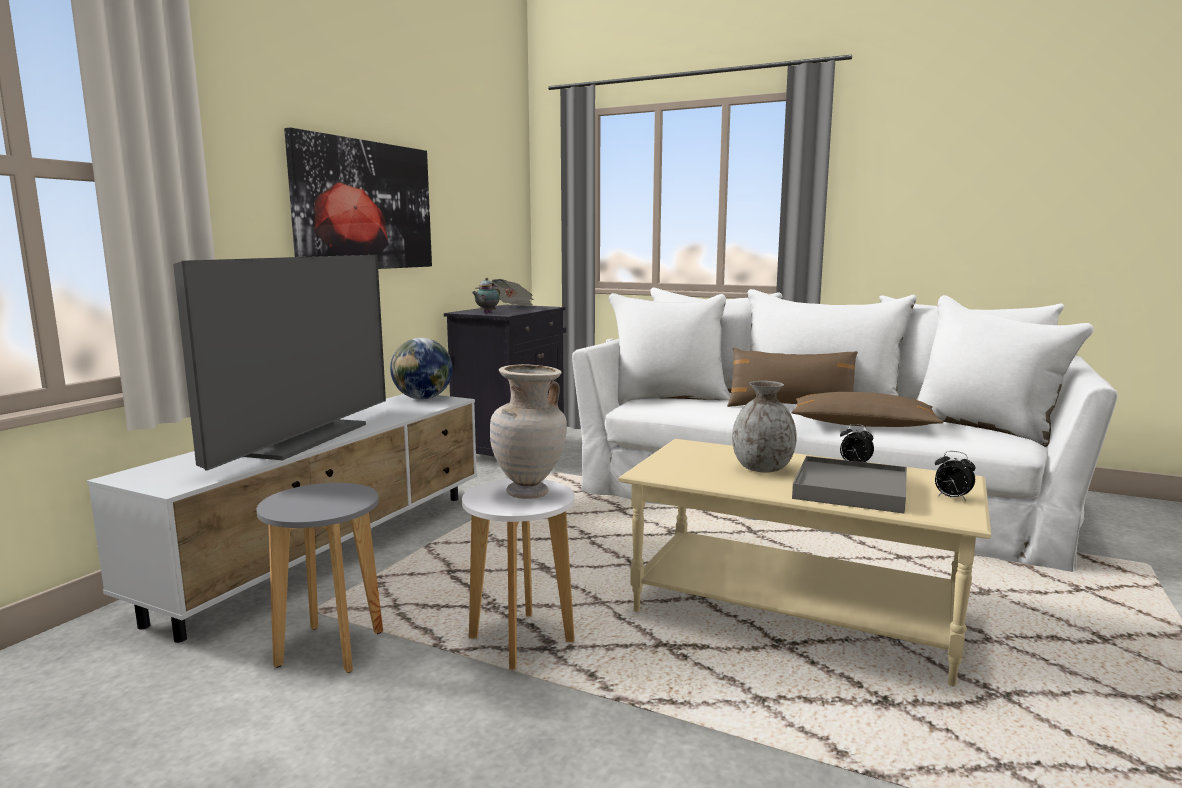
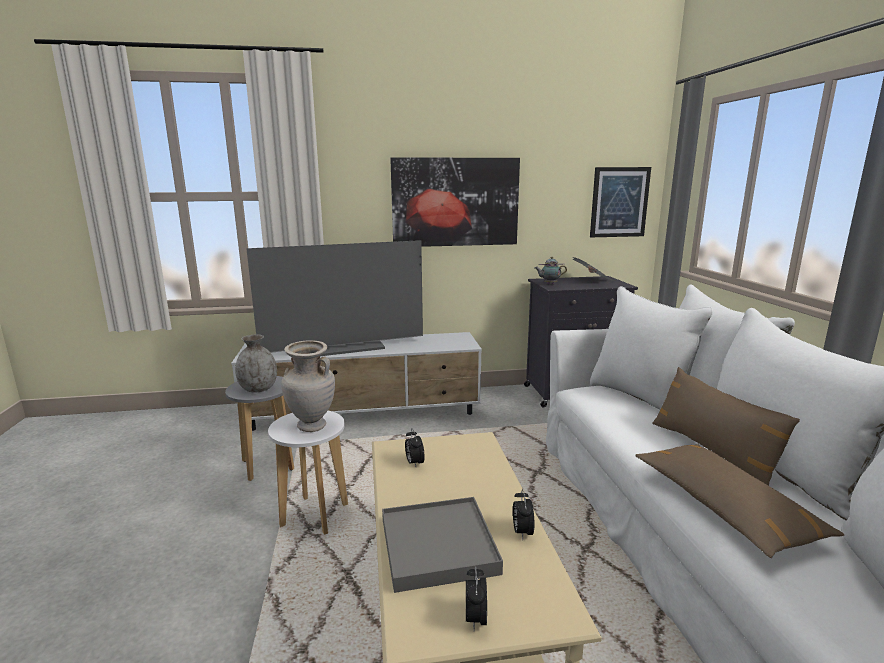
camera: 55 degrees right, 5 degrees up
globe [390,338,453,399] -> none
grey vase [732,381,797,472] -> grey vase moved to [235,334,277,392]
none -> alarm clock [405,428,425,467]
none -> picture [590,167,651,237]

